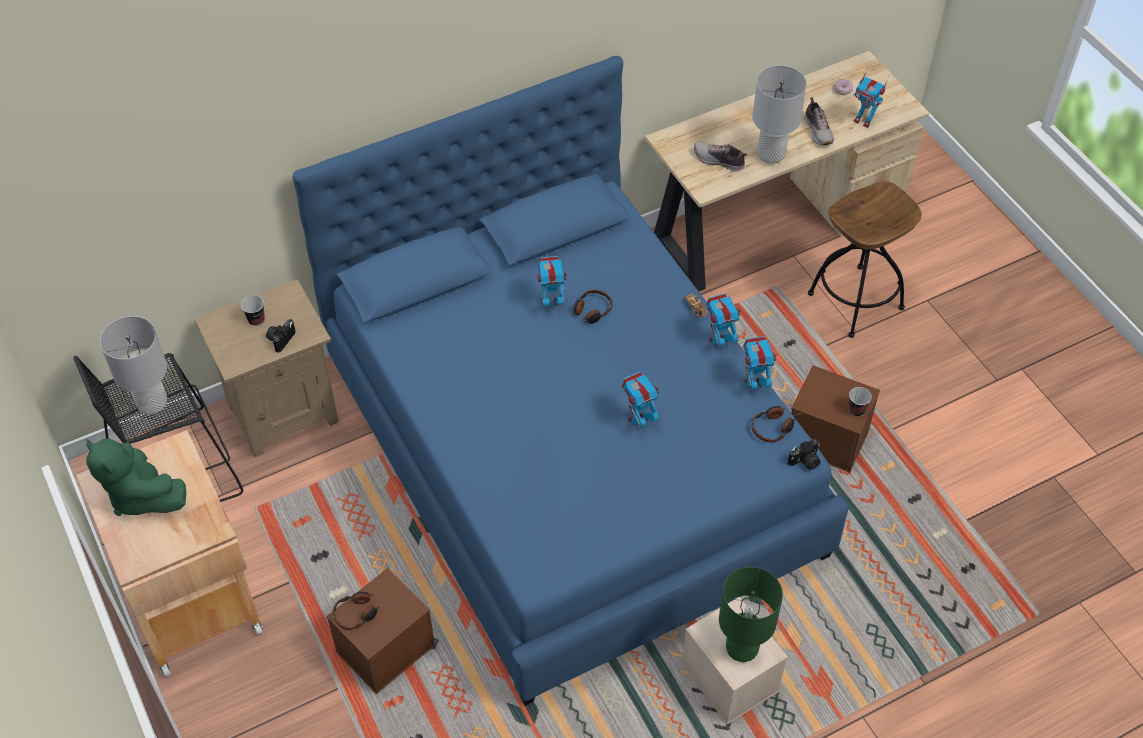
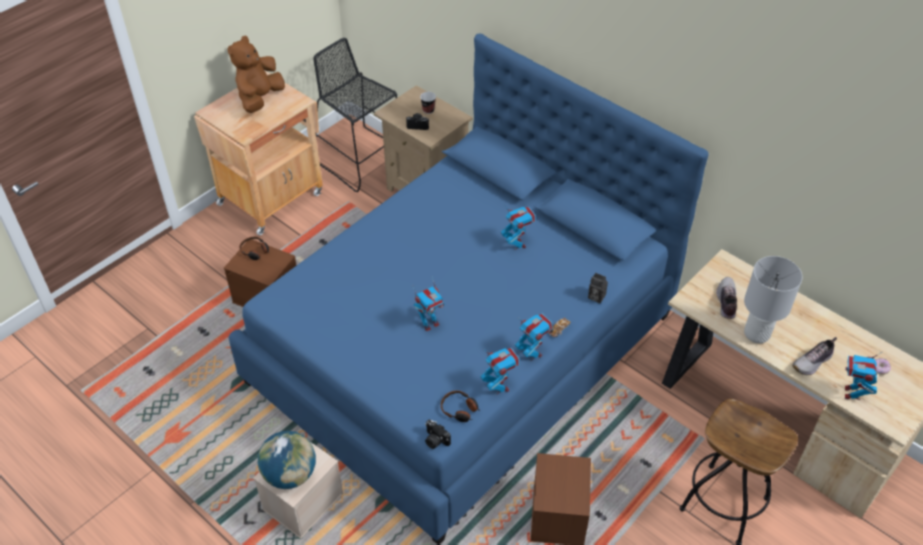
camera: 70 degrees right, 5 degrees down
green plush toy [86,438,186,516] -> brown plush toy [227,36,285,113]
grey table lamp [100,316,167,415] -> none
headphones [573,290,613,324] -> none
toy robot [622,372,660,430] -> toy robot turned 105 degrees clockwise [413,278,445,331]
green table lamp [719,567,783,662] -> globe [258,431,316,489]
cup [849,387,872,417] -> none
none -> camera [588,273,608,303]

